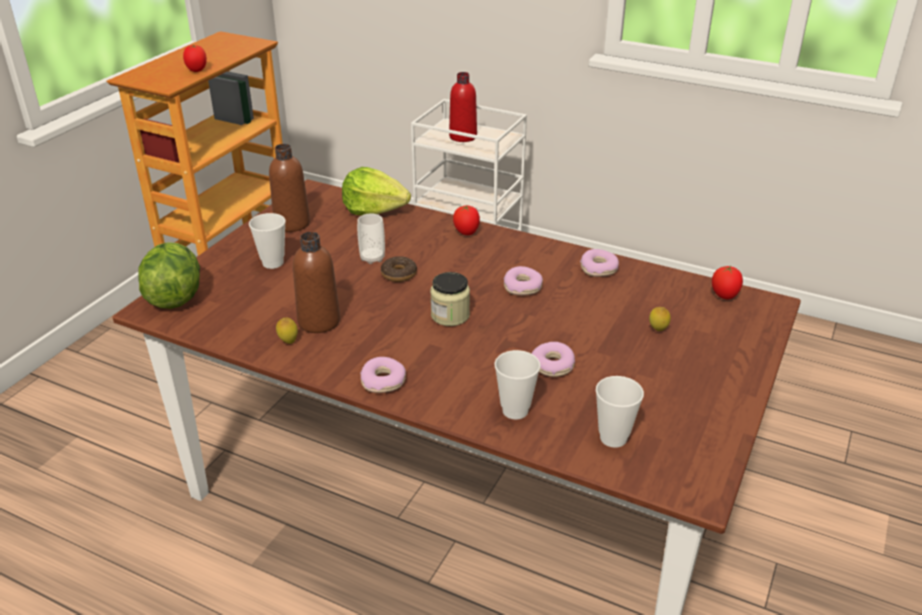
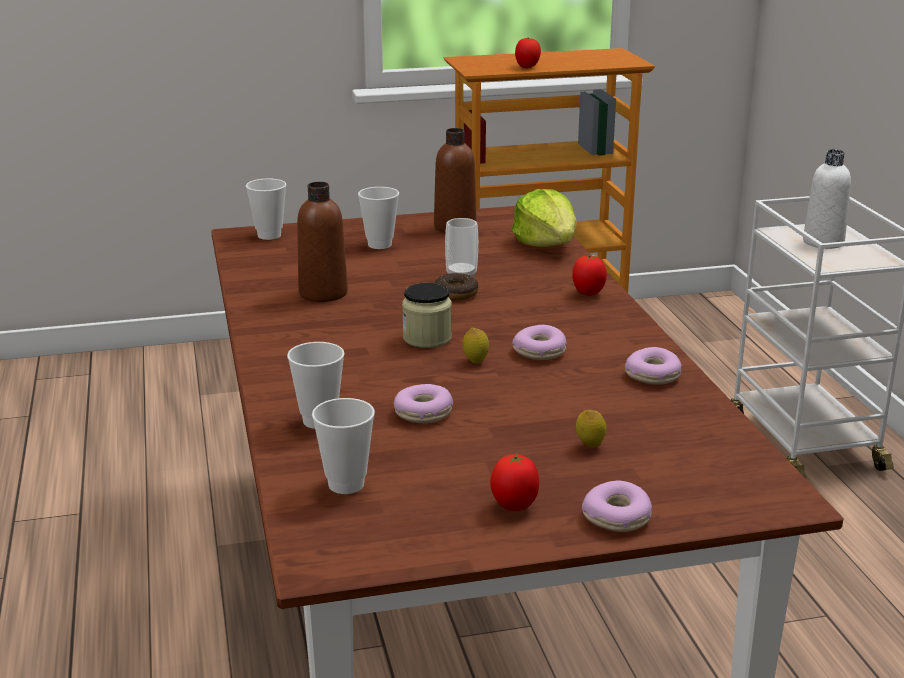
camera: 50 degrees right, 10 degrees down
lettuce [138,242,200,309] -> cup [246,178,286,240]
lemon [276,318,298,344] -> lemon moved to [463,328,489,364]
donut [360,357,406,393] -> donut moved to [582,480,652,532]
red bottle [449,72,477,142] -> white bottle [803,149,851,249]
tomato [712,266,743,299] -> tomato moved to [490,453,539,511]

